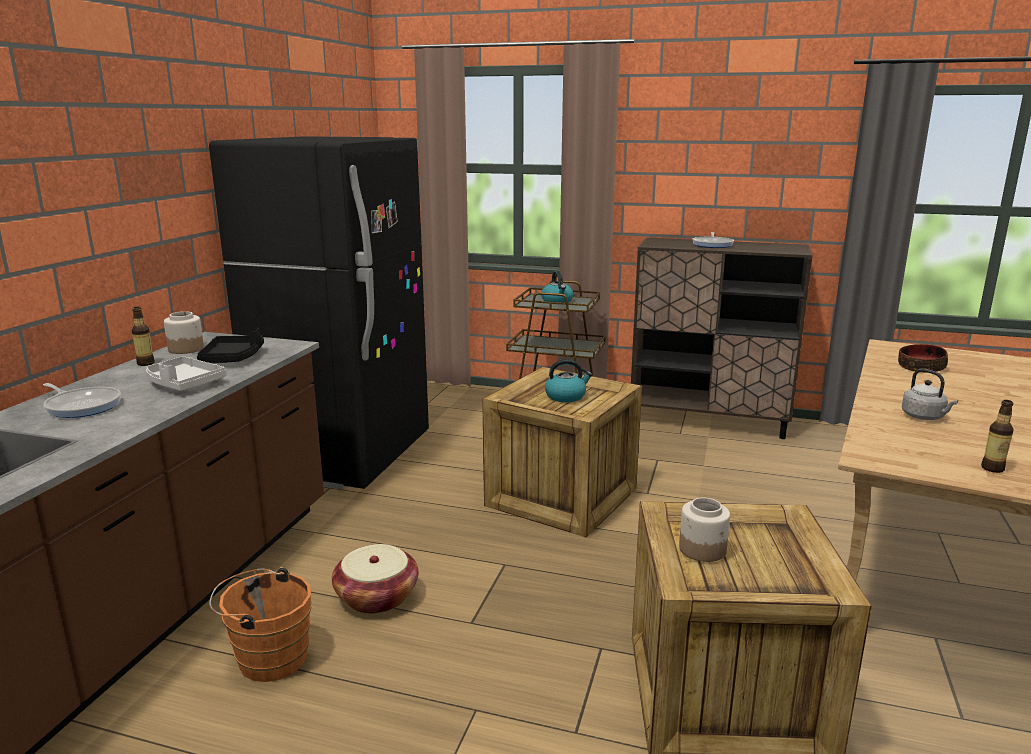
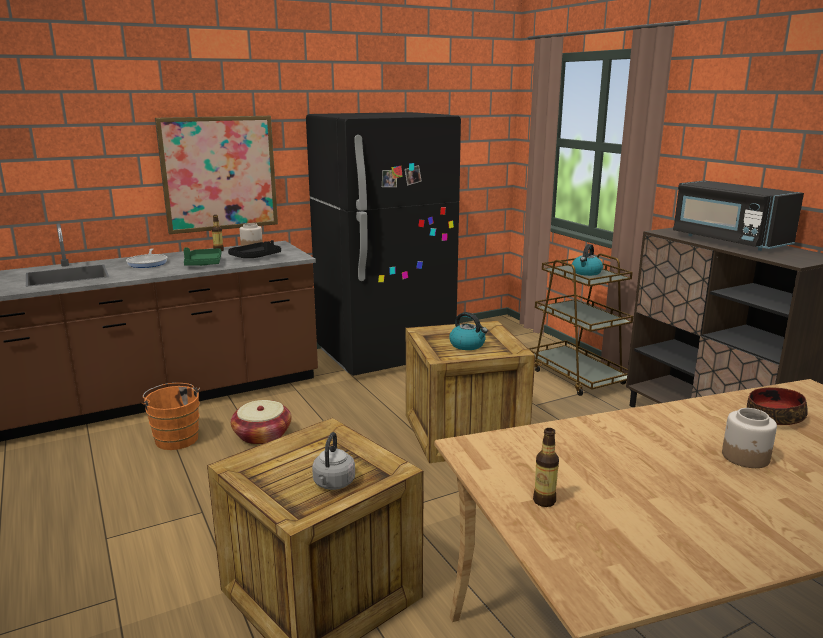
camera: 45 degrees right, 0 degrees up
grey tray [146,356,227,391] -> green tray [183,248,221,266]
jar [679,498,730,562] -> jar moved to [722,408,777,468]
frying pan [693,232,734,248] -> black microwave [673,180,804,251]
grey kettle [902,369,958,420] -> grey kettle moved to [312,432,355,490]
none -> picture [155,116,278,234]

